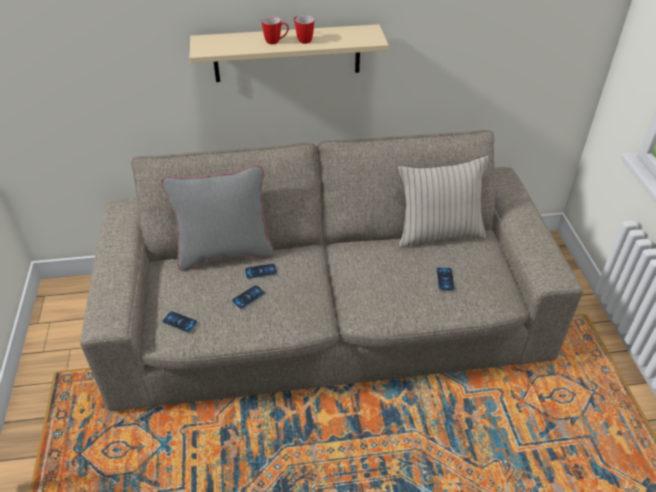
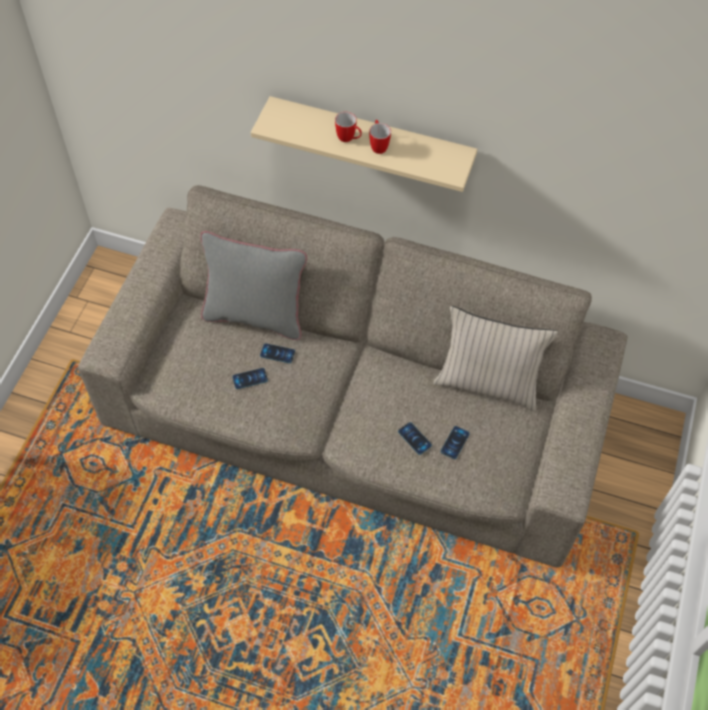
camera: 25 degrees right, 15 degrees up
phone [162,311,197,333] -> phone moved to [398,422,432,455]

